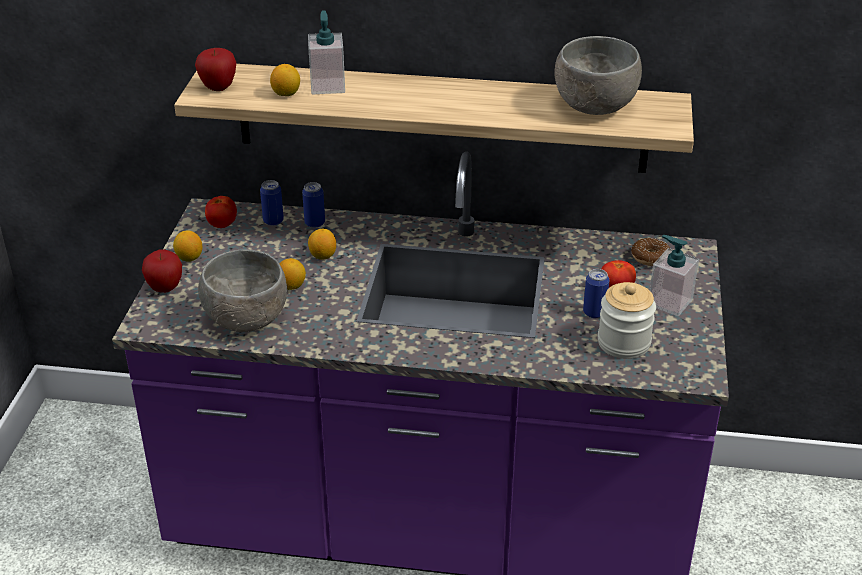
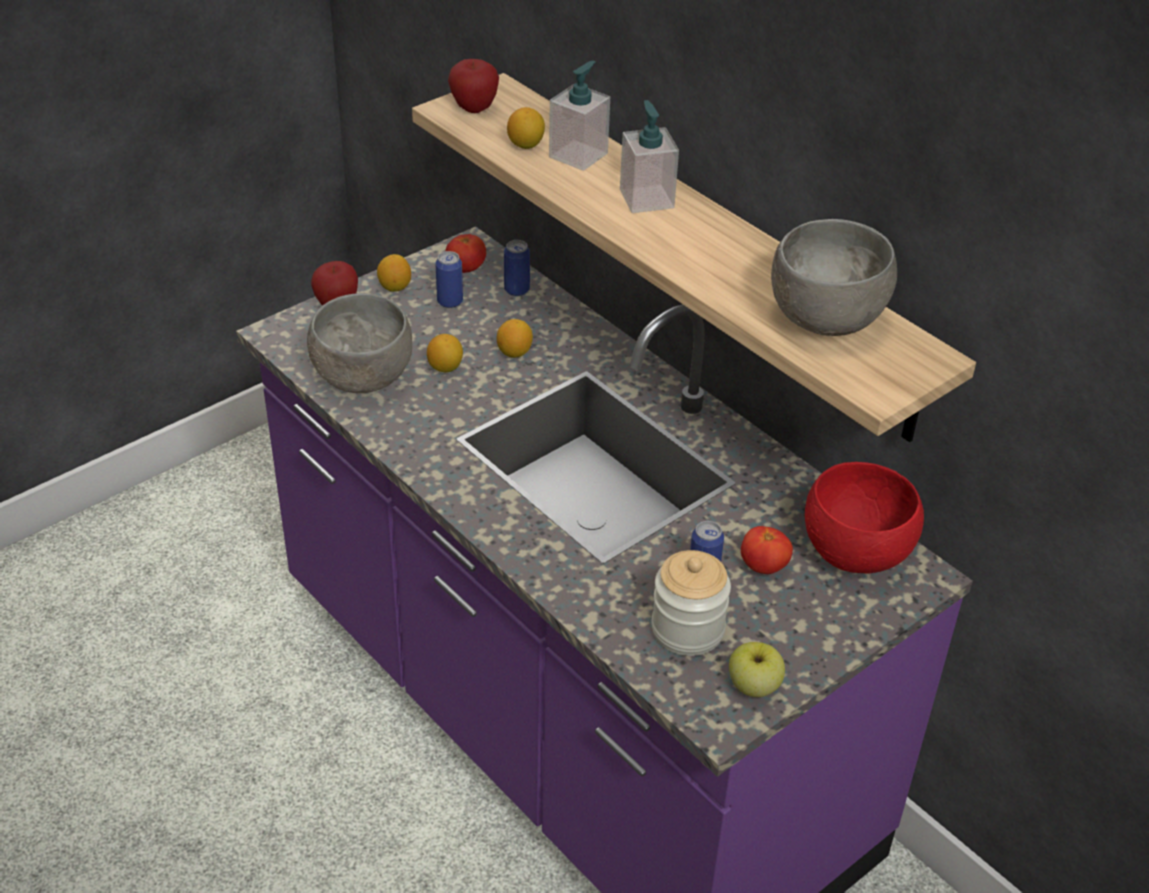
camera: 40 degrees right, 5 degrees up
can [302,182,325,228] -> can moved to [435,251,463,308]
donut [631,238,670,266] -> red bowl [805,462,924,574]
soap dispenser [650,235,699,316] -> soap dispenser moved to [620,100,679,213]
none -> apple [729,642,785,697]

